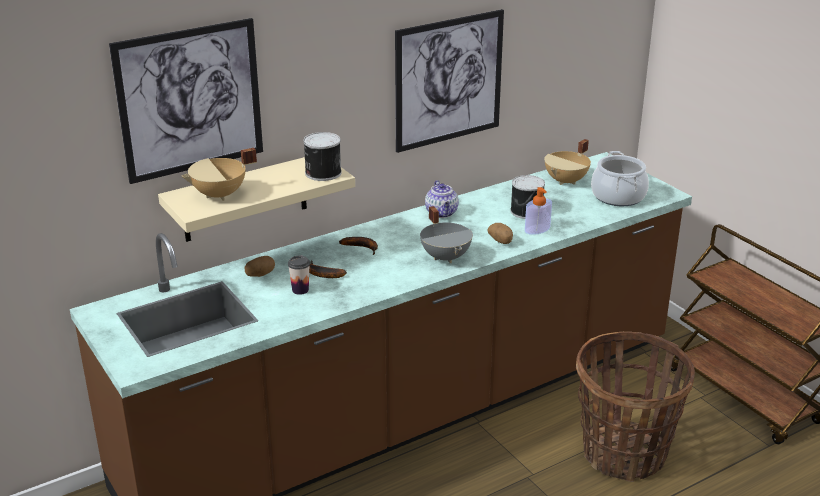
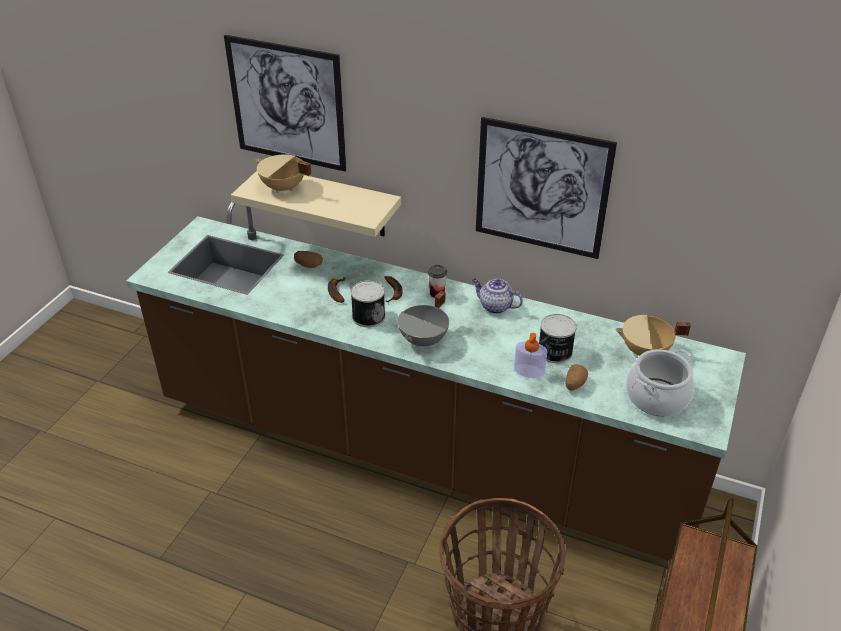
camera: 55 degrees right, 10 degrees up
cup [288,256,310,295] -> cup moved to [428,265,447,298]
can [303,132,342,181] -> can moved to [351,280,385,327]
teapot [425,180,459,218] -> teapot turned 75 degrees clockwise [472,279,523,314]
potato [488,223,513,244] -> potato moved to [565,364,588,390]

